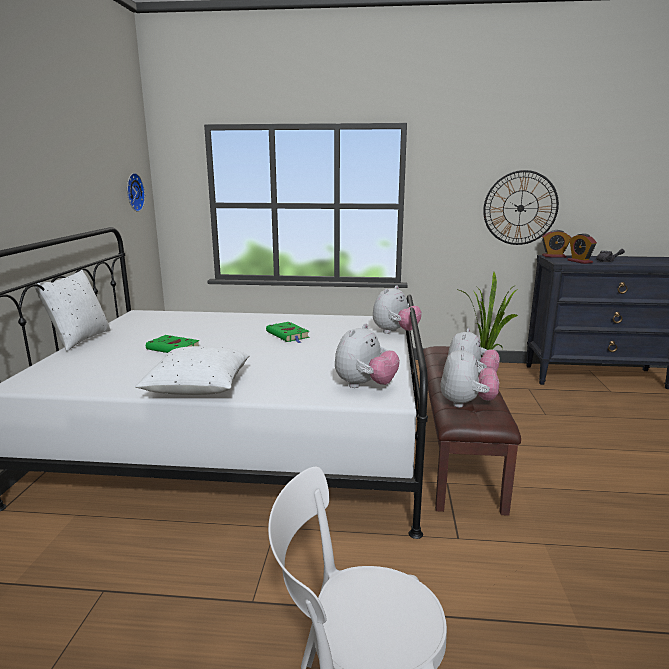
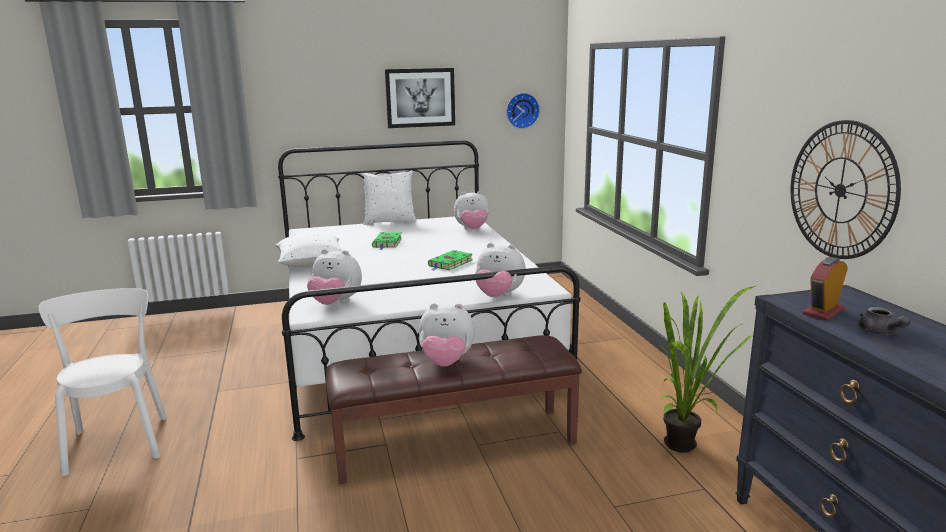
camera: 70 degrees right, 0 degrees up
plush toy [440,346,499,408] -> plush toy moved to [454,191,490,230]
alarm clock [542,230,571,258] -> none
none -> picture [385,68,455,128]

